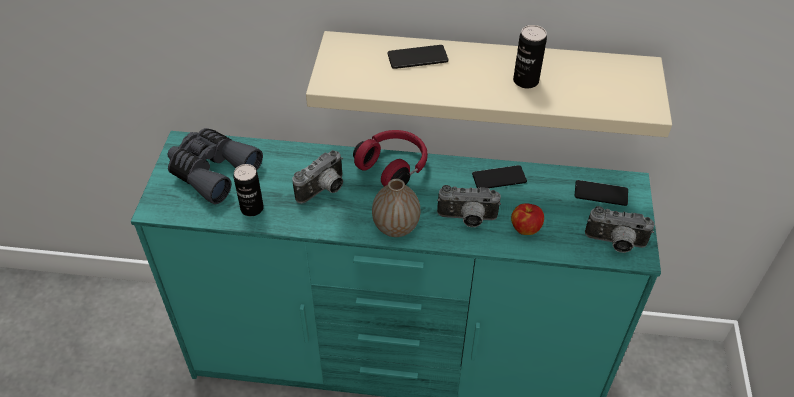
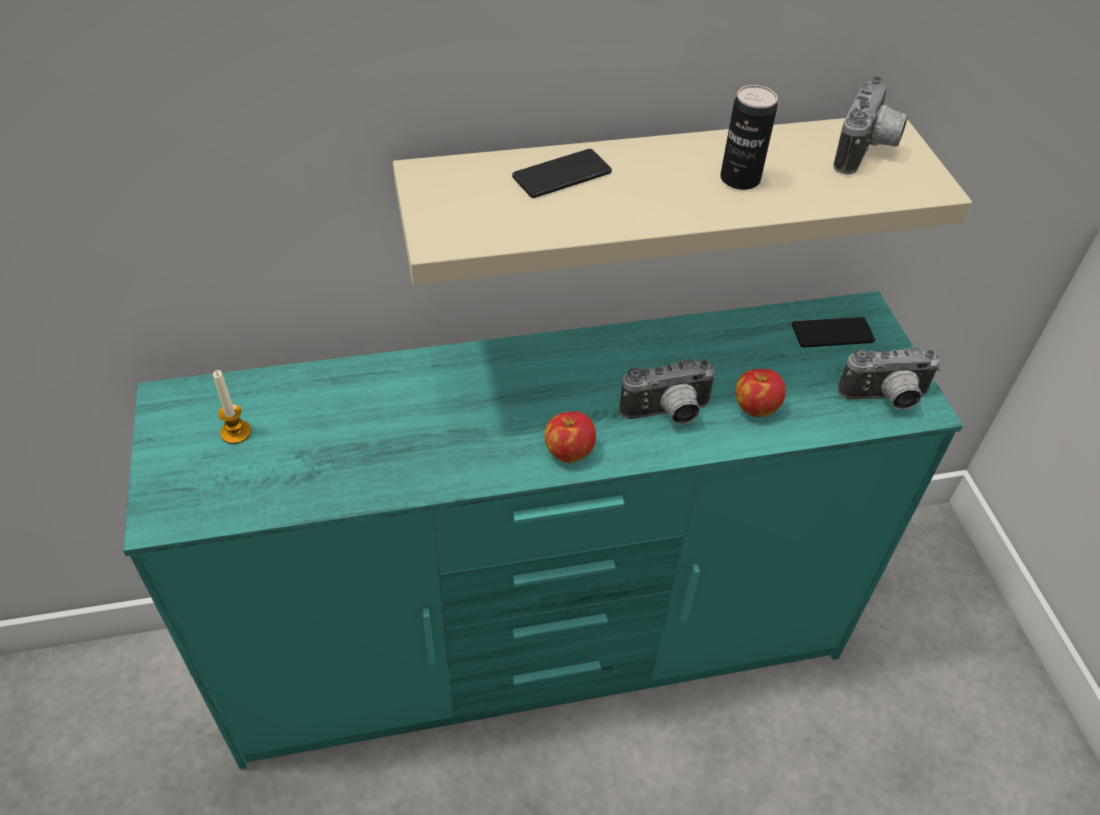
camera: 20 degrees left, 0 degrees up
grey binoculars [167,128,263,204] -> candle [213,370,251,444]
can [234,164,264,216] -> none
camera [292,150,343,203] -> camera moved to [834,76,908,174]
red headphones [353,130,428,187] -> none
vase [372,179,420,237] -> apple [544,411,596,463]
phone [472,165,527,188] -> none

